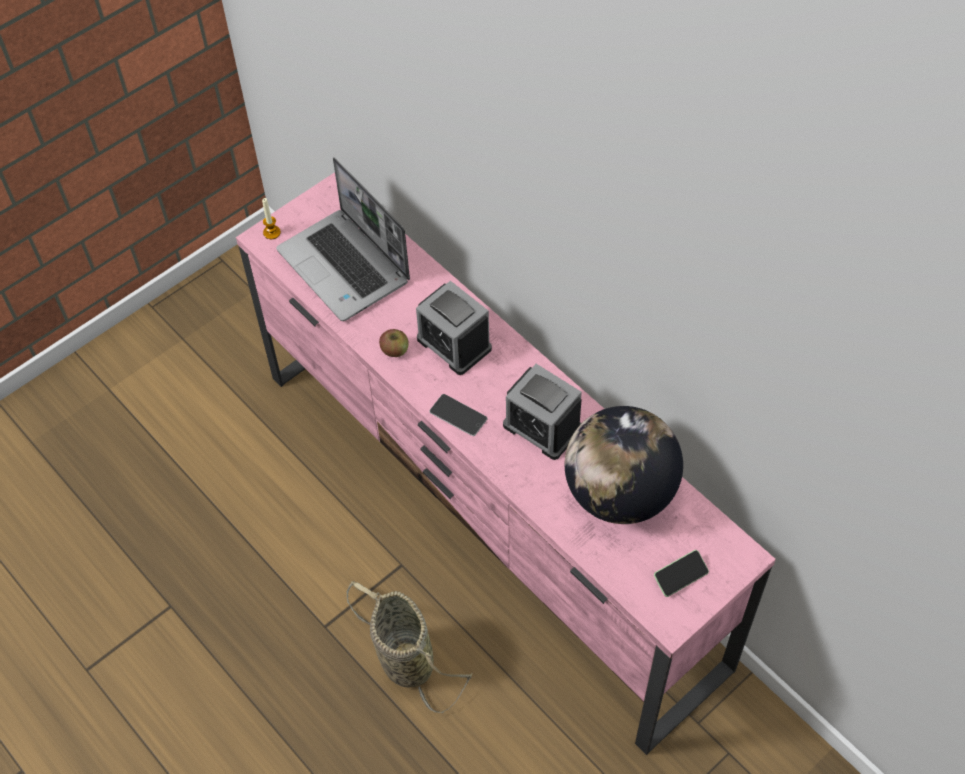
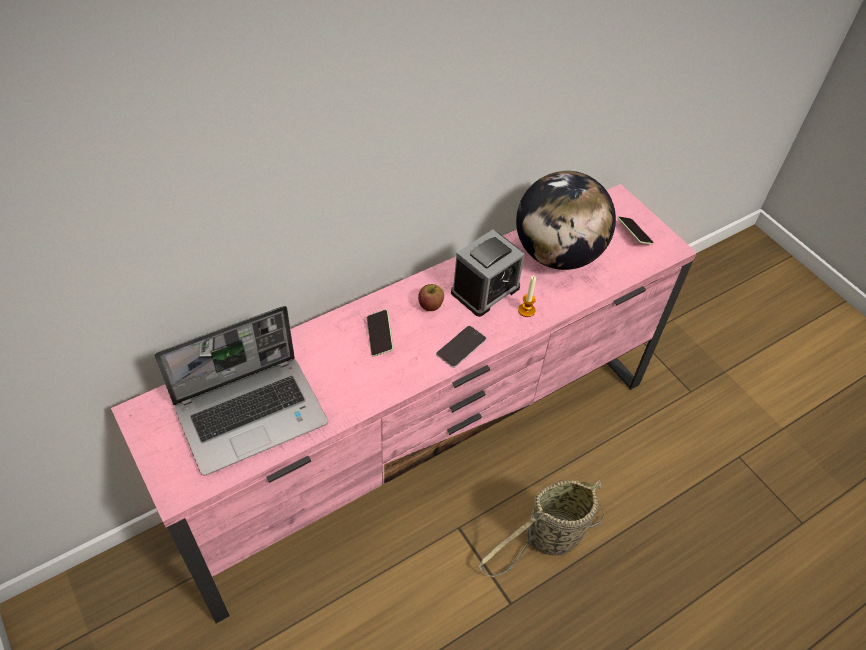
camera: 85 degrees left, 5 degrees down
candle [262,198,281,239] -> candle moved to [518,276,536,317]
apple [379,329,409,357] -> apple moved to [418,284,444,311]
alarm clock [416,281,492,375] -> phone [367,309,393,357]

